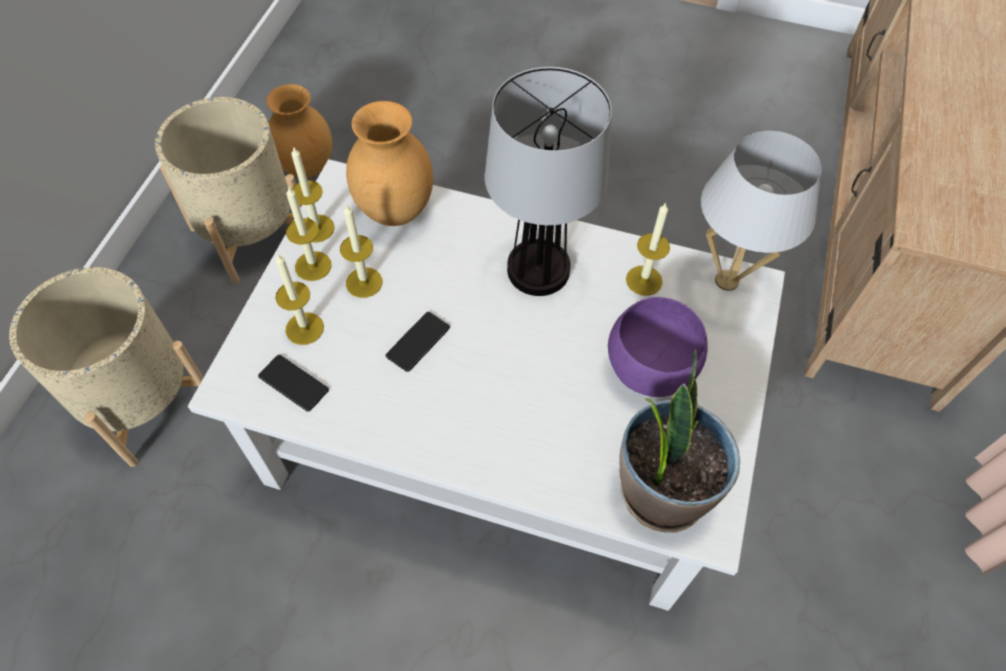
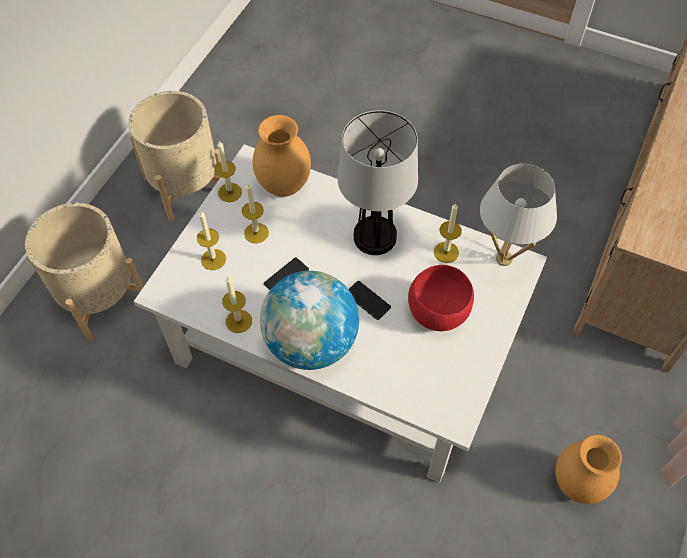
camera: 10 degrees right, 0 degrees up
phone [258,355,329,412] -> phone moved to [348,281,391,320]
brown vase [266,84,332,178] -> brown vase moved to [555,435,622,504]
candle [286,186,332,281] -> candle moved to [222,277,252,333]
purple bowl [608,297,708,397] -> red bowl [408,265,474,331]
potted plant [619,350,740,532] -> none
none -> globe [260,271,359,370]

